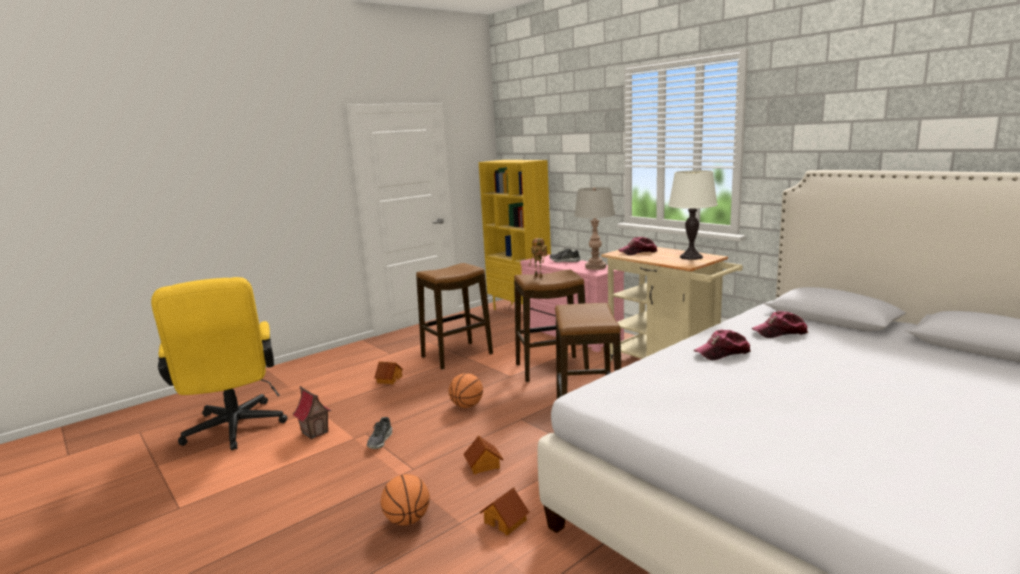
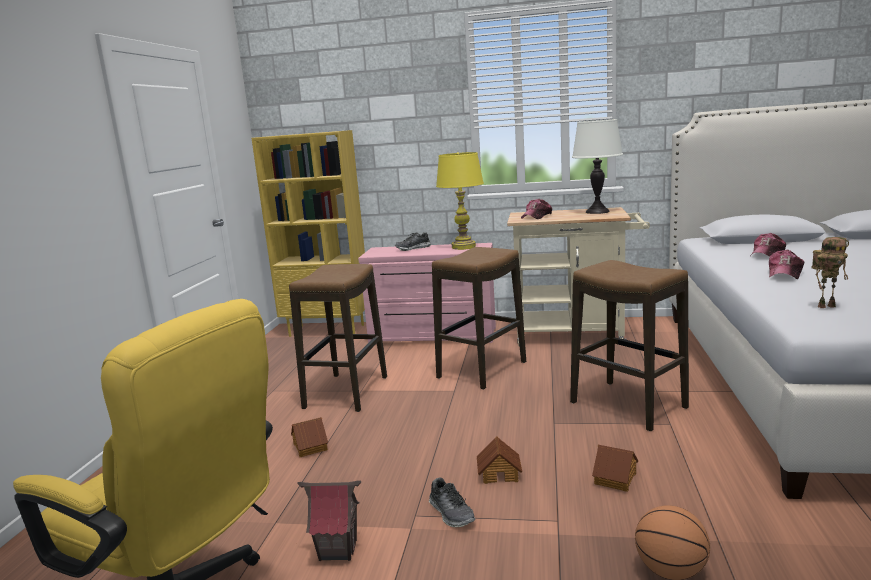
camera: 40 degrees left, 0 degrees up
basketball [449,373,483,408] -> none
toy house [480,487,529,535] -> toy house moved to [477,436,522,484]
toy robot [529,238,547,278] -> toy robot moved to [812,237,849,308]
grey table lamp [574,187,615,270] -> yellow table lamp [436,152,484,250]

